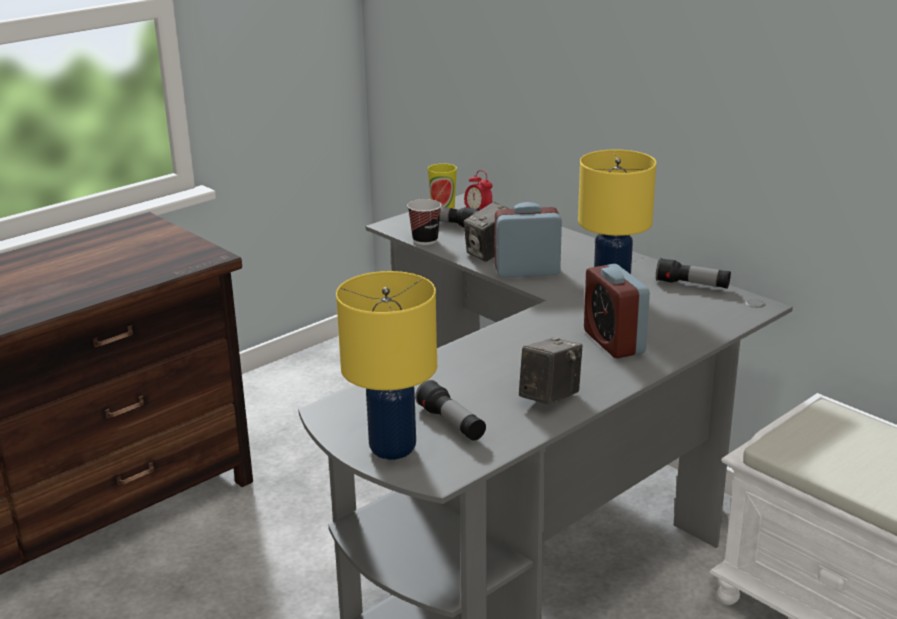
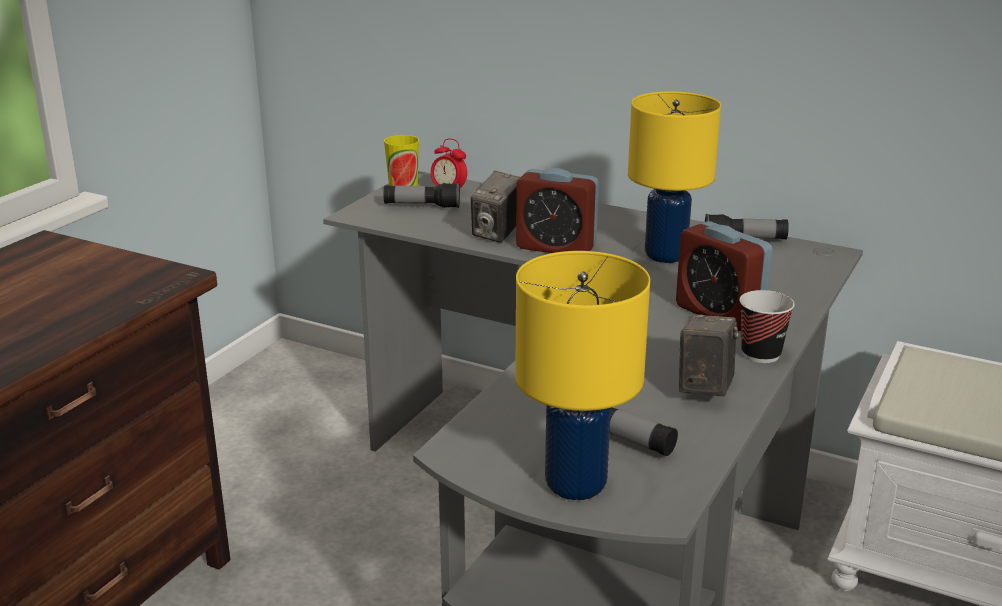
camera: 20 degrees left, 0 degrees up
cup [407,199,442,245] -> cup moved to [740,290,795,363]
alarm clock [495,202,562,278] -> alarm clock turned 135 degrees counterclockwise [516,168,599,253]

